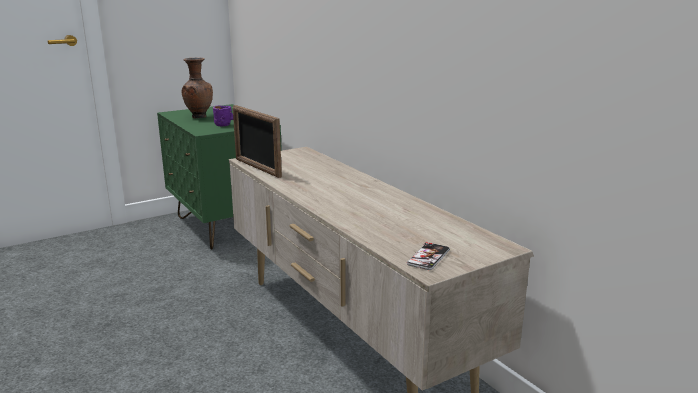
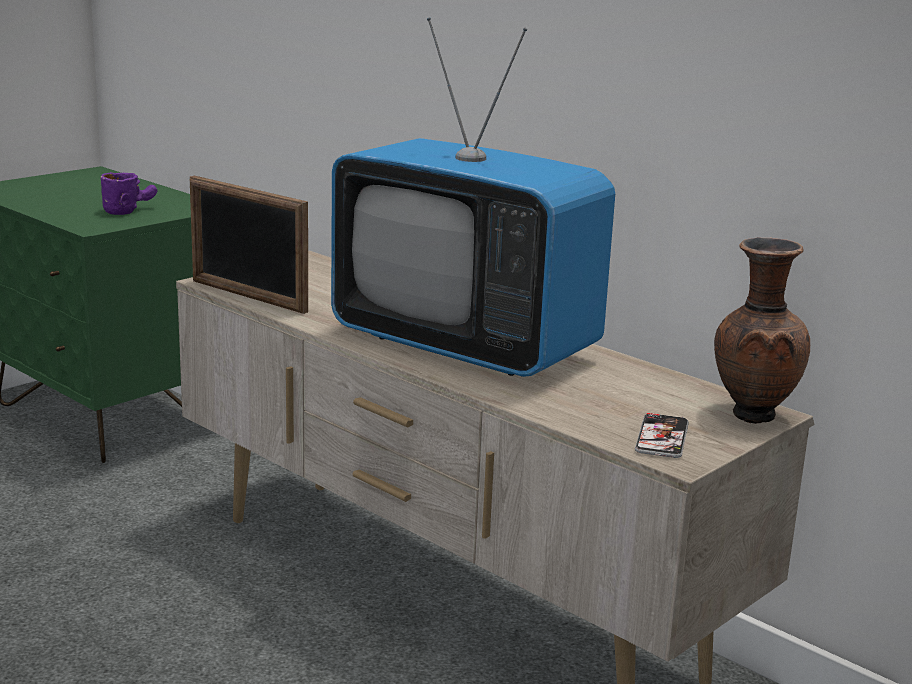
camera: 15 degrees left, 0 degrees up
brown vase [182,57,213,118] -> brown vase moved to [714,237,810,424]
none -> television [331,17,615,377]

